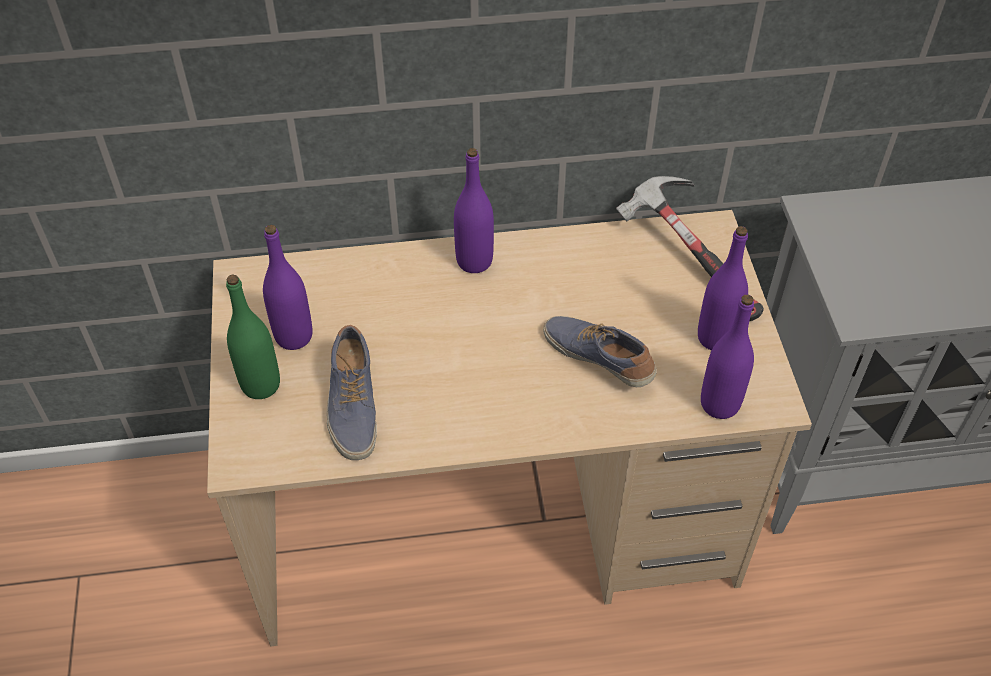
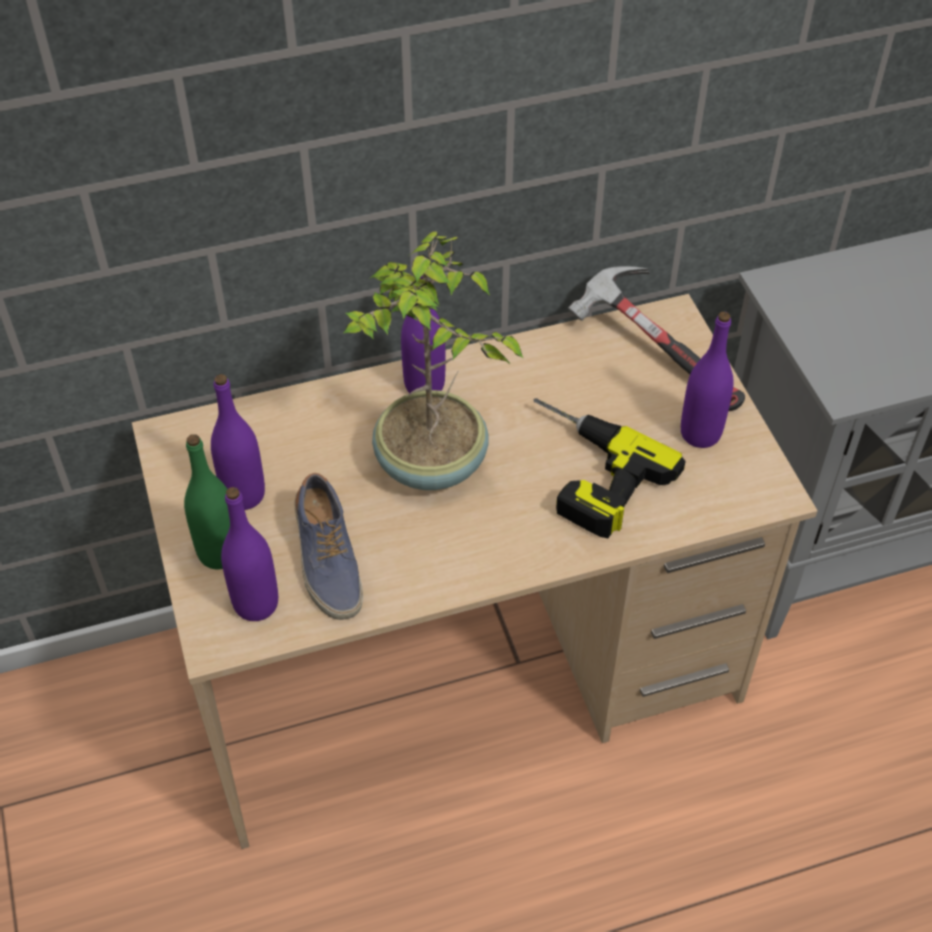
camera: 10 degrees left, 0 degrees up
shoe [543,316,657,387] -> power drill [534,398,686,538]
purple bottle [701,295,754,419] -> purple bottle moved to [221,487,278,621]
none -> potted plant [344,231,524,490]

